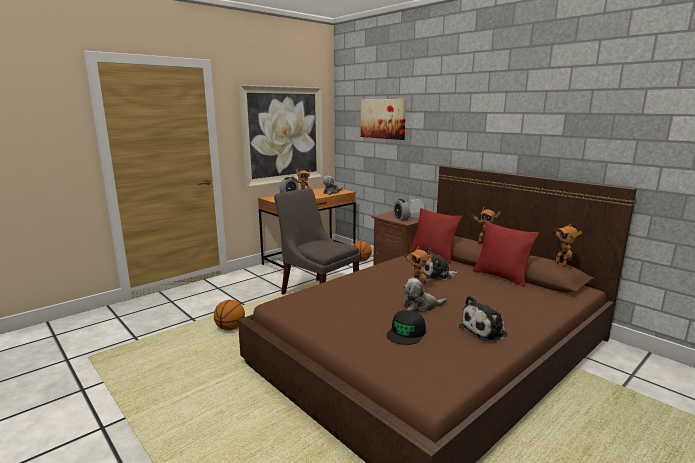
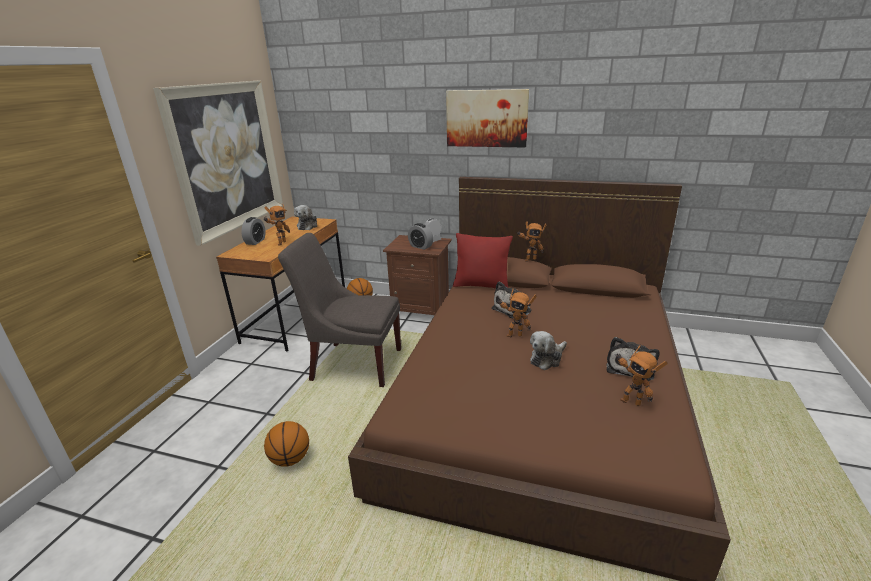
camera: 30 degrees left, 10 degrees up
picture [361,99,406,140] -> picture moved to [446,89,529,148]
black cap [387,310,426,345] -> none
red pillow [473,222,539,287] -> none
toy robot [555,224,582,266] -> toy robot moved to [615,345,668,406]

